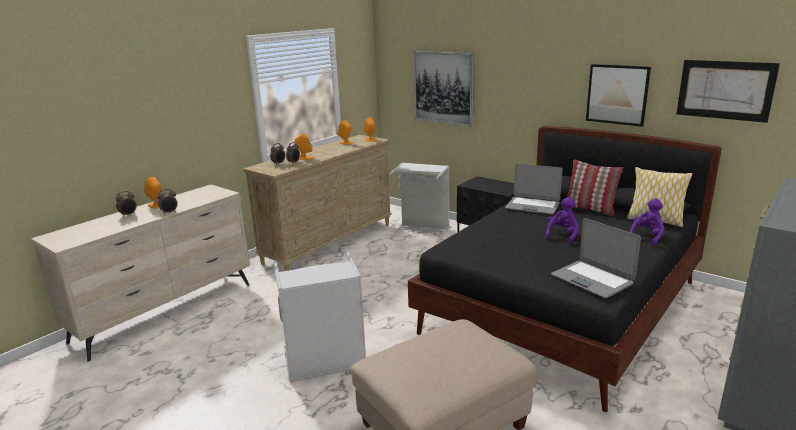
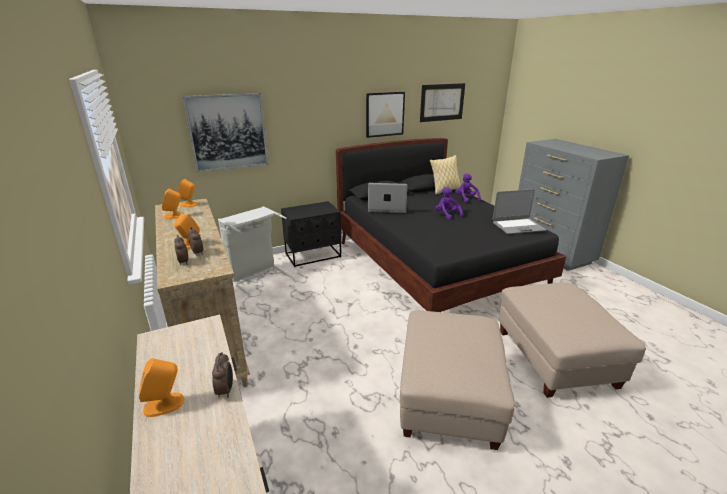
camera: 65 degrees left, 5 degrees up
alarm clock [116,191,137,217] -> none
grey laundry basket [274,250,366,383] -> beige ottoman [400,310,515,450]
laptop [505,164,563,214] -> laptop turned 135 degrees counterclockwise [368,183,407,213]
pillow [567,160,623,216] -> none

